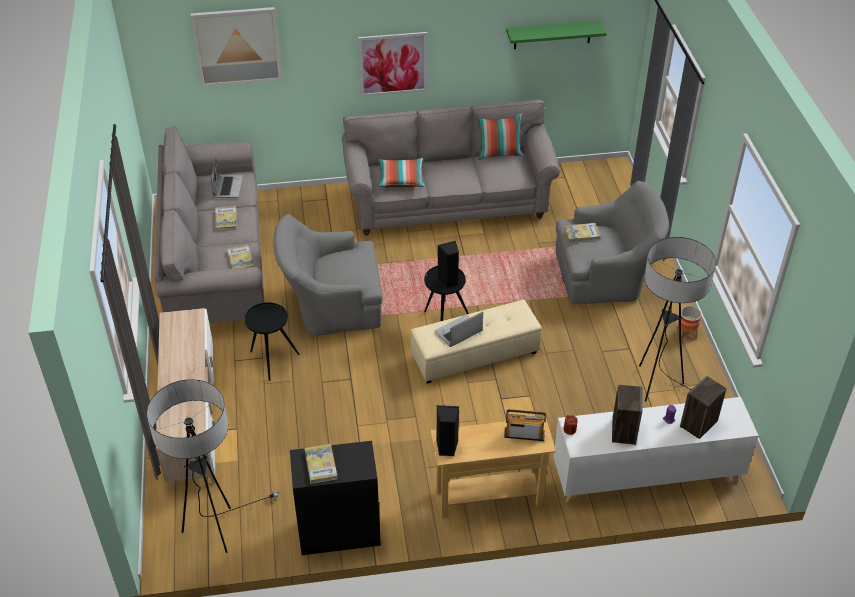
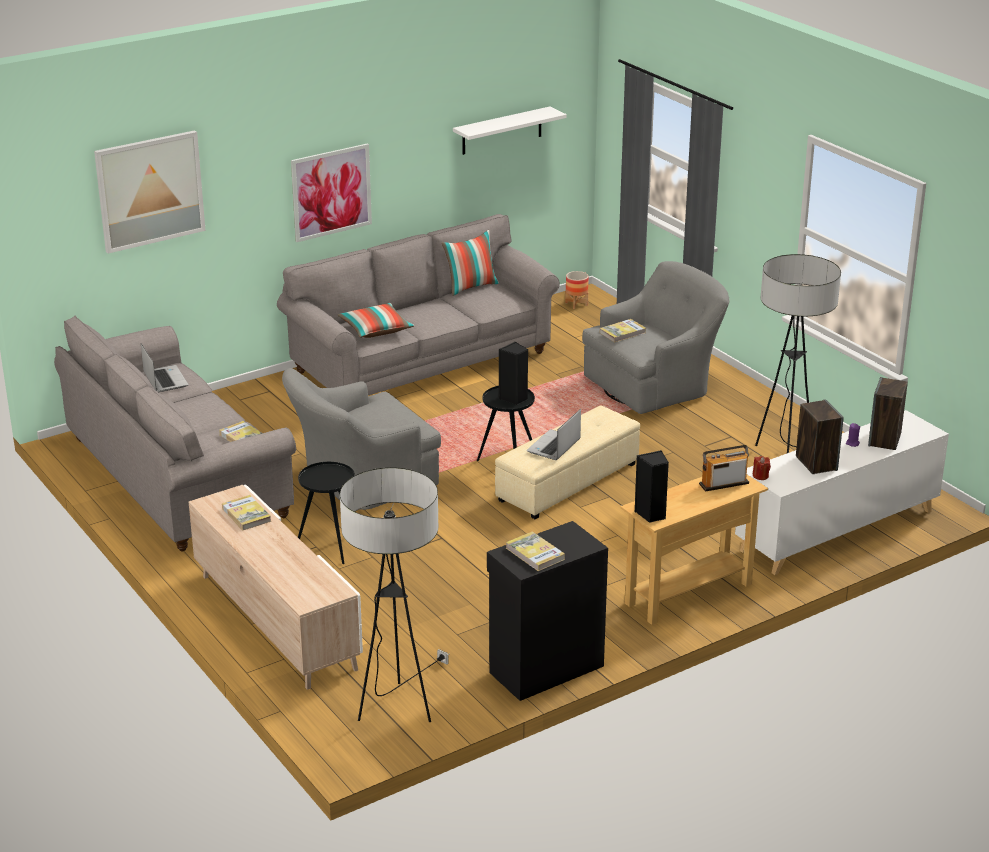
camera: 25 degrees left, 15 degrees down
book [215,206,237,231] -> book moved to [222,495,271,530]
green shelf [506,21,607,49] -> white shelf [453,107,567,155]
planter [677,306,702,340] -> planter moved to [565,271,589,309]

